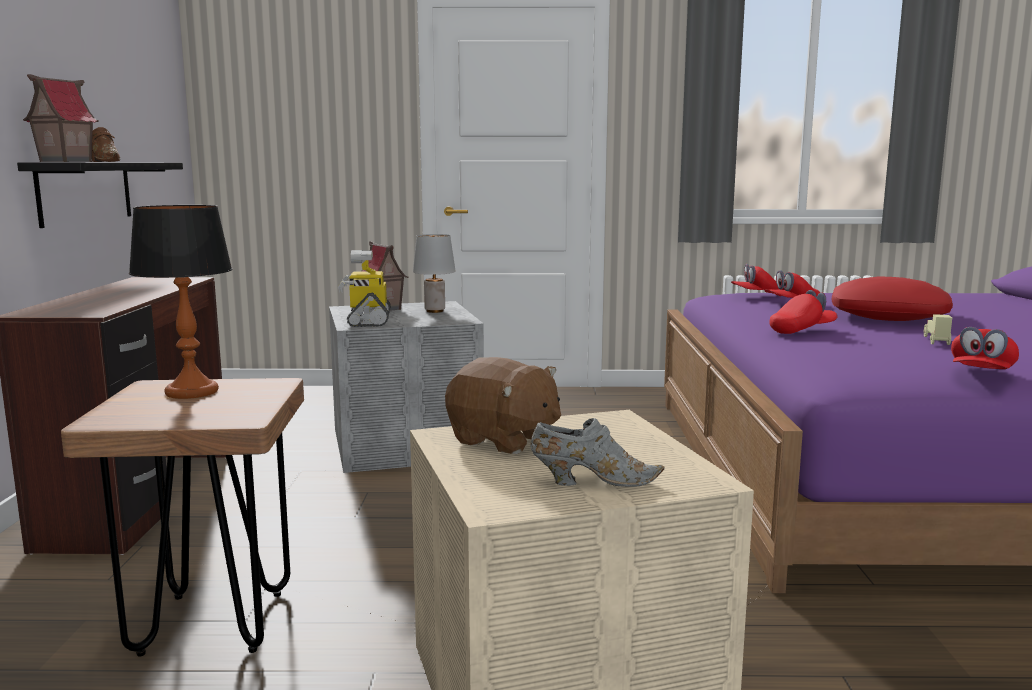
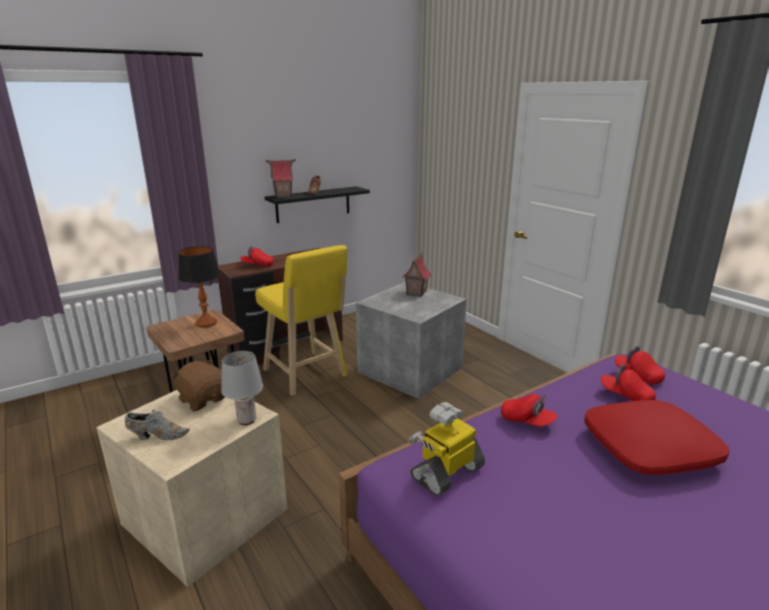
camera: 55 degrees right, 10 degrees up
toy robot [338,250,391,327] -> toy robot moved to [409,402,485,496]
grey table lamp [413,234,456,313] -> grey table lamp moved to [221,351,263,425]
brown plush toy [445,357,561,454] -> brown plush toy turned 135 degrees clockwise [170,359,225,411]
grey shoe [530,418,665,487] -> grey shoe turned 60 degrees counterclockwise [125,409,190,440]
beige toy car [924,314,952,345] -> none
red cap [951,327,1019,369] -> red cap moved to [240,246,274,267]
none -> yellow stool [255,245,347,396]

